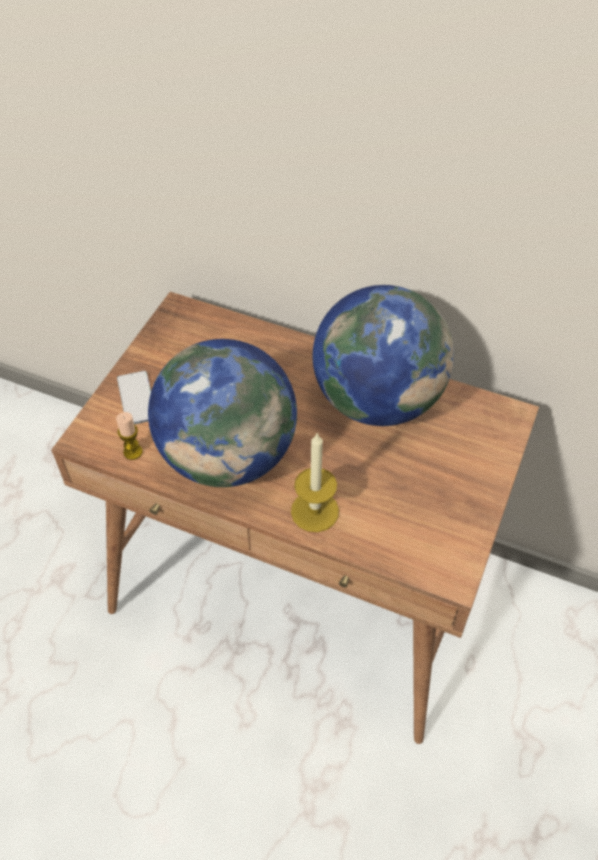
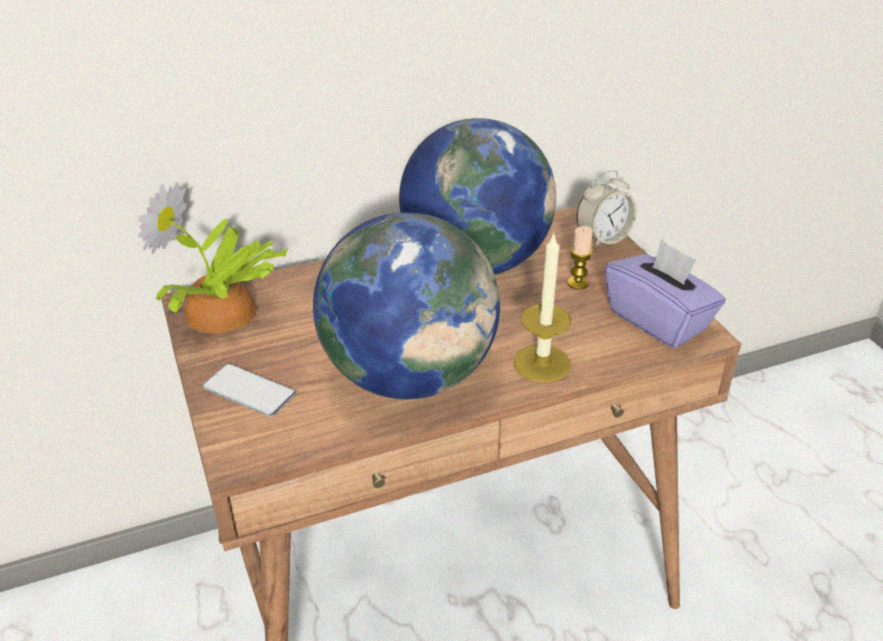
camera: 45 degrees left, 15 degrees down
candle [116,412,143,460] -> candle moved to [567,226,593,290]
none -> potted plant [138,183,288,333]
none -> alarm clock [576,170,636,248]
none -> purple tissue box [605,239,726,349]

